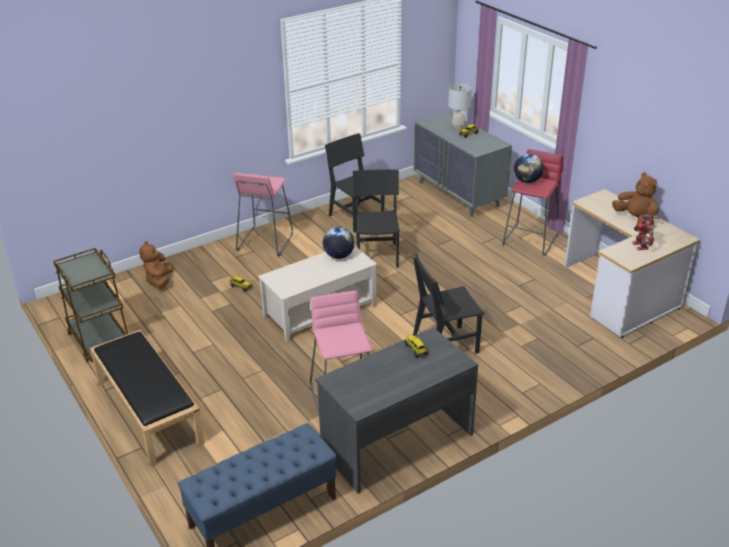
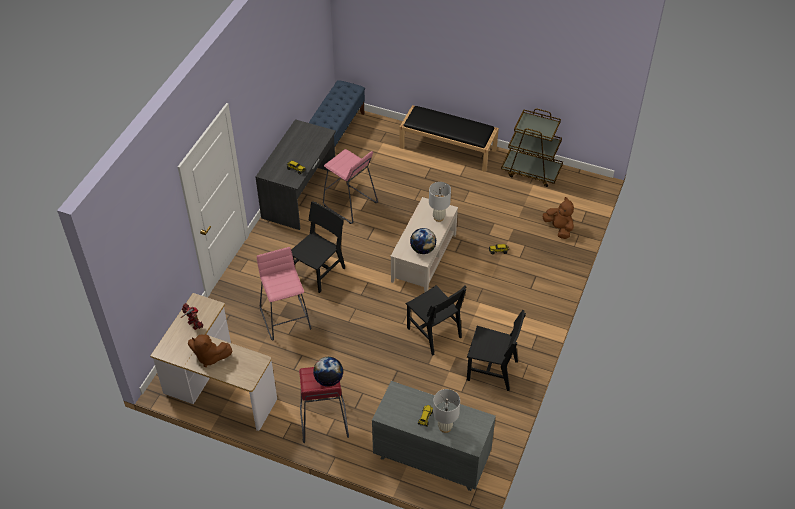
camera: 145 degrees right, 15 degrees up
pink stool [233,173,293,256] -> pink stool moved to [257,247,312,340]
none -> white table lamp [429,182,451,222]

